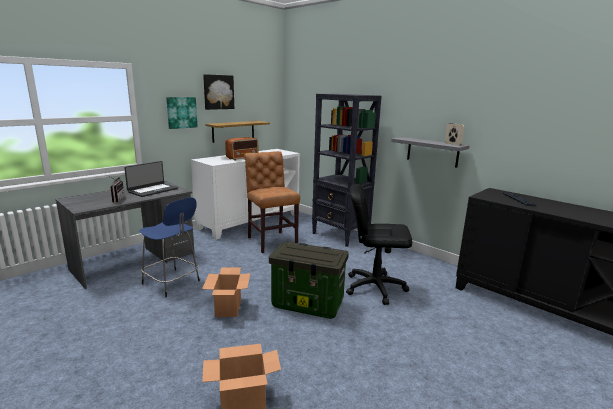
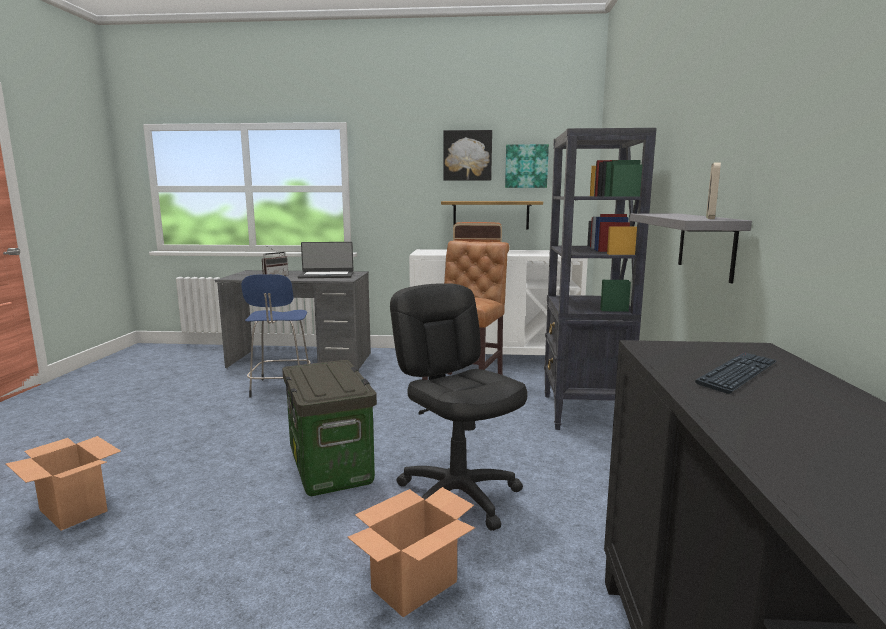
camera: 50 degrees right, 5 degrees down
picture [166,97,198,129] -> picture moved to [505,144,549,188]
cardboard box [202,268,251,317] -> cardboard box moved to [347,487,475,617]

